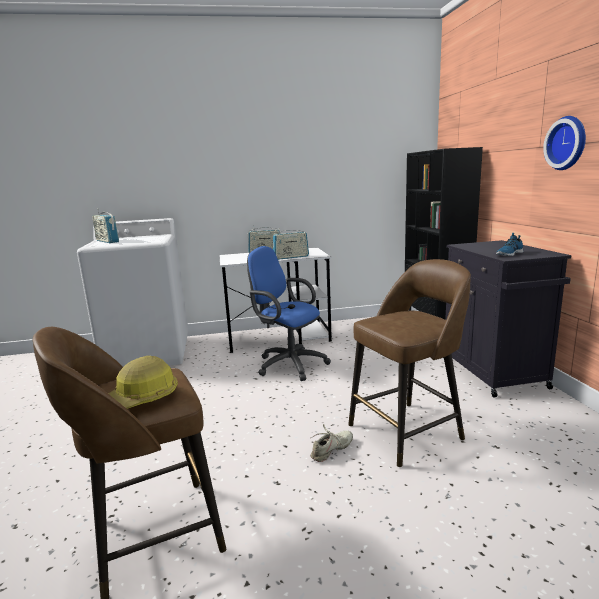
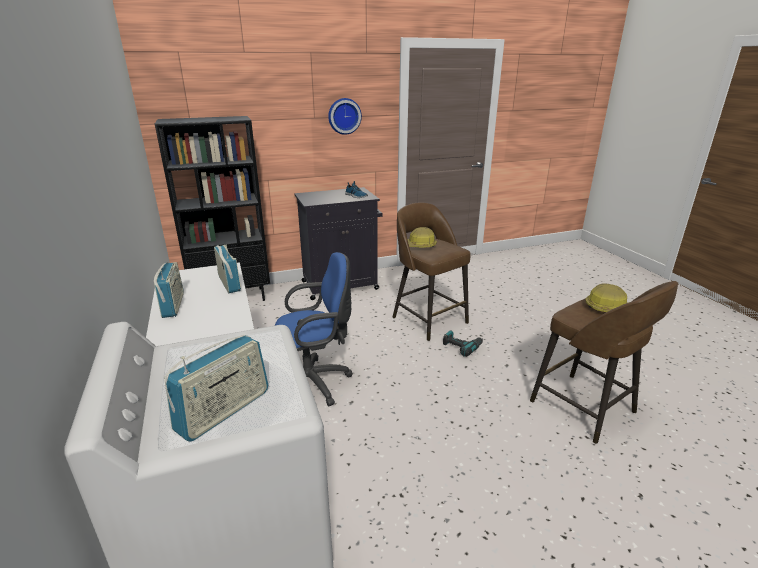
camera: 100 degrees left, 10 degrees up
blue office chair [247,246,331,381] -> blue office chair turned 135 degrees counterclockwise [275,252,353,406]
beige shoe [311,424,353,462] -> power drill [443,330,483,357]
none -> hard hat [408,227,437,248]

